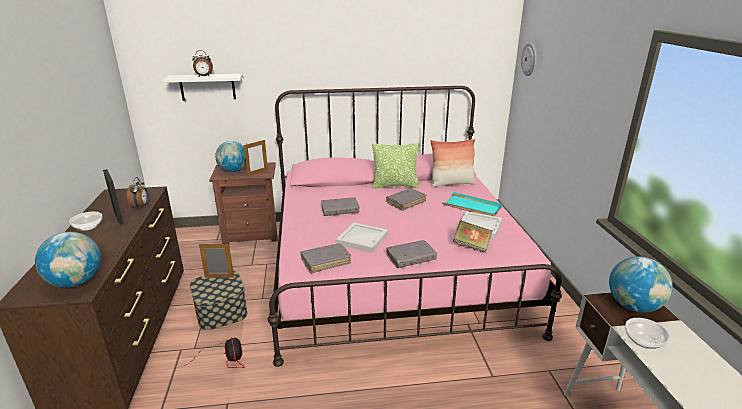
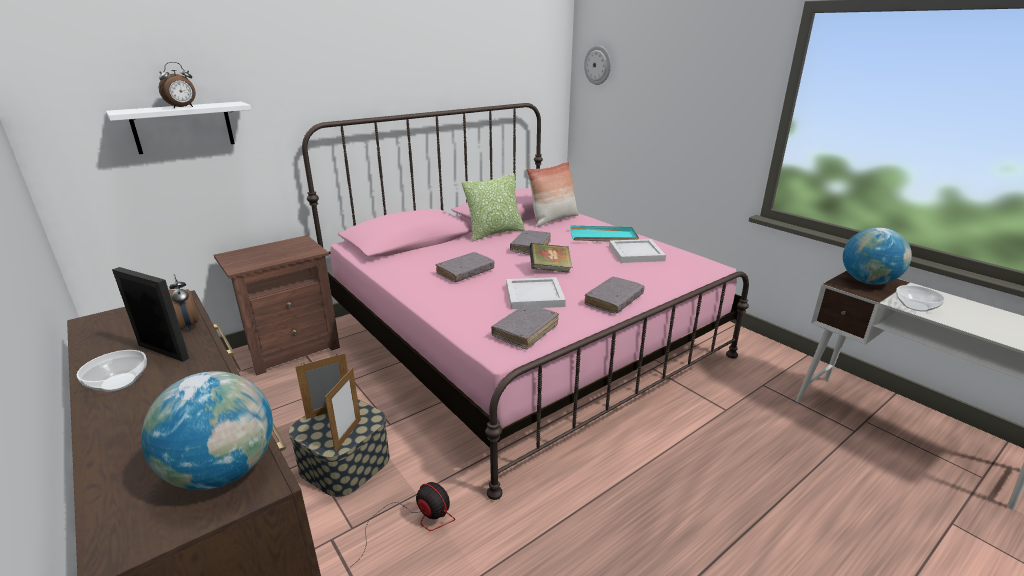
camera: 30 degrees left, 0 degrees up
globe [215,141,246,172] -> none
picture frame [244,139,268,176] -> picture frame moved to [325,368,361,452]
book [453,221,492,253] -> book moved to [529,243,573,273]

